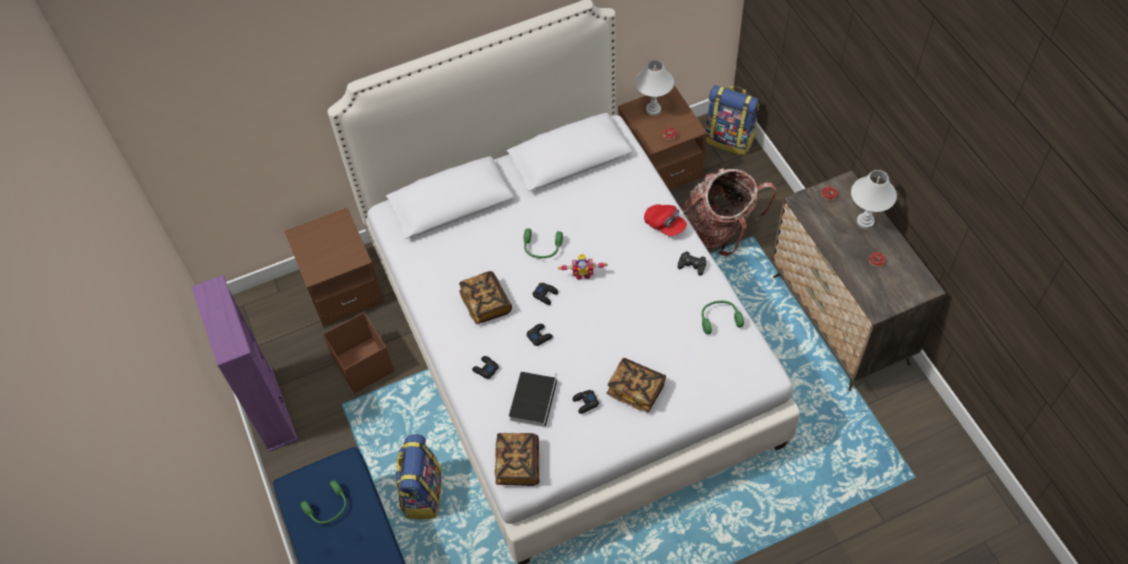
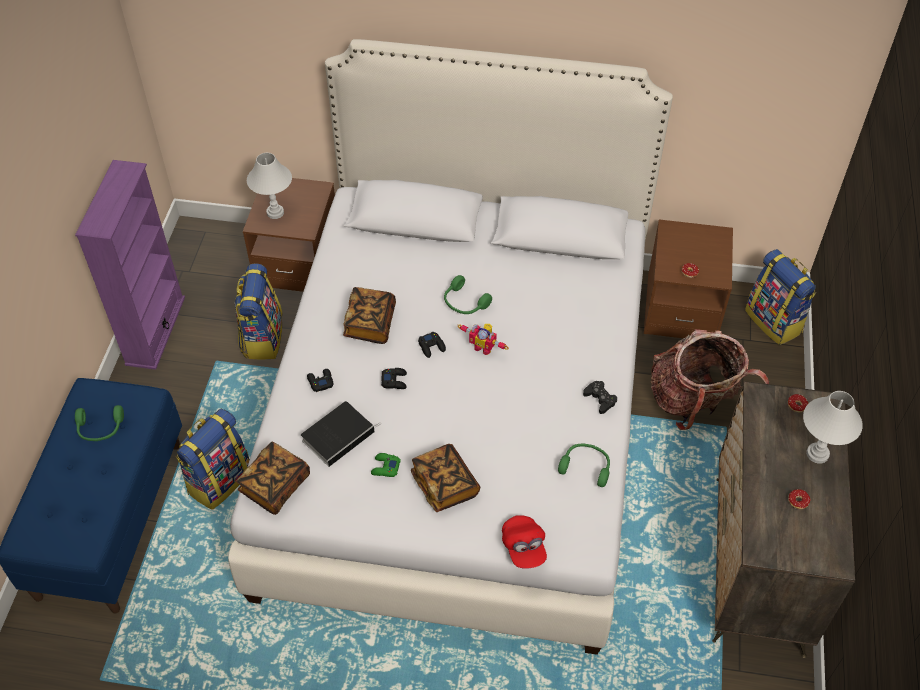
camera: 30 degrees right, 5 degrees down
brown storage box [323,312,394,393] -> backpack [235,264,282,359]
black game controller [573,390,599,414] -> green game controller [371,453,401,477]
white table lamp [635,60,674,116] -> white table lamp moved to [247,153,292,219]
red cap [644,204,687,236] -> red cap moved to [502,515,547,569]

